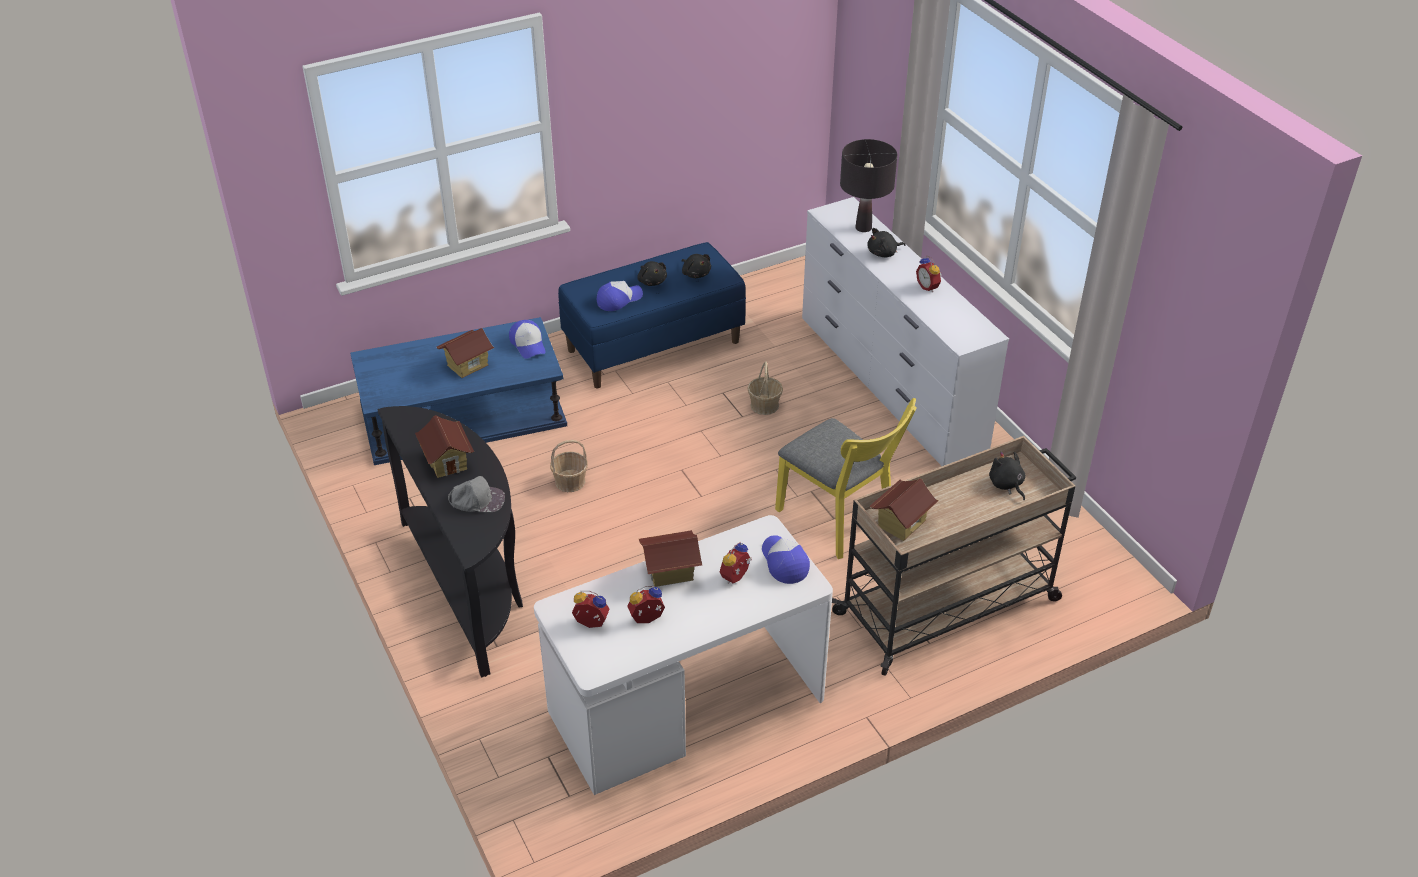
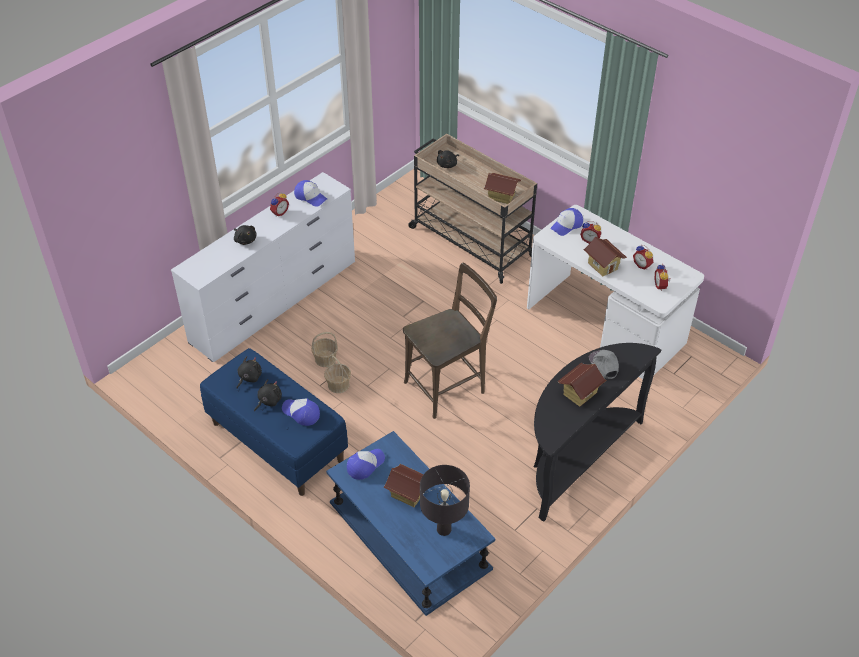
camera: 110 degrees left, 5 degrees up
basket [550,440,588,492] -> basket moved to [324,355,351,393]
yellow chair [775,398,917,559] -> none
black table lamp [840,139,897,232] -> black table lamp moved to [420,465,470,536]
none -> cap [294,180,327,207]
none -> brown chair [403,263,497,419]

